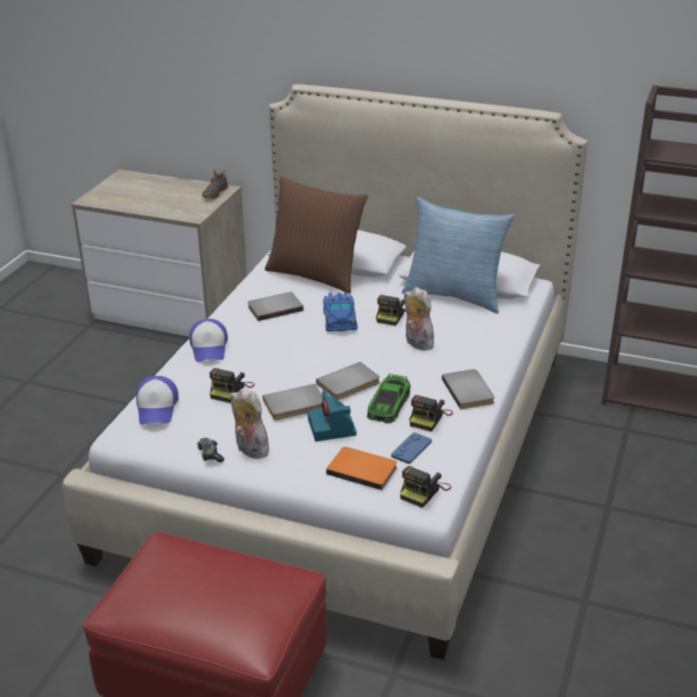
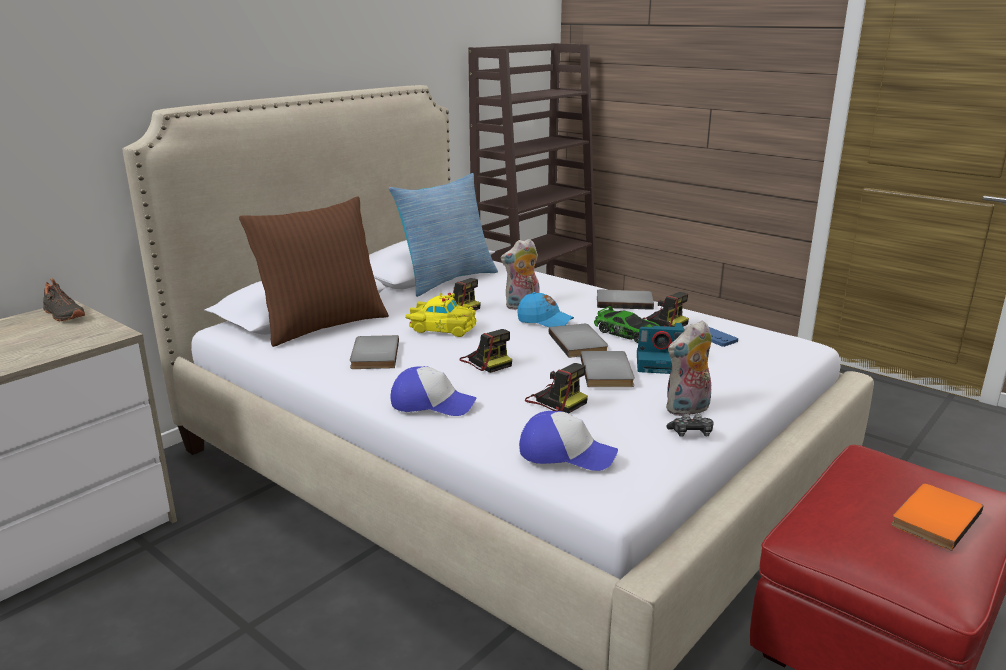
camera: 70 degrees left, 10 degrees down
blue toy car [323,292,358,332] -> yellow toy car [405,292,477,337]
orange book [326,447,397,490] -> orange book moved to [891,484,983,551]
camera [400,466,451,508] -> camera moved to [459,329,512,373]
none -> blue cap [517,292,574,327]

